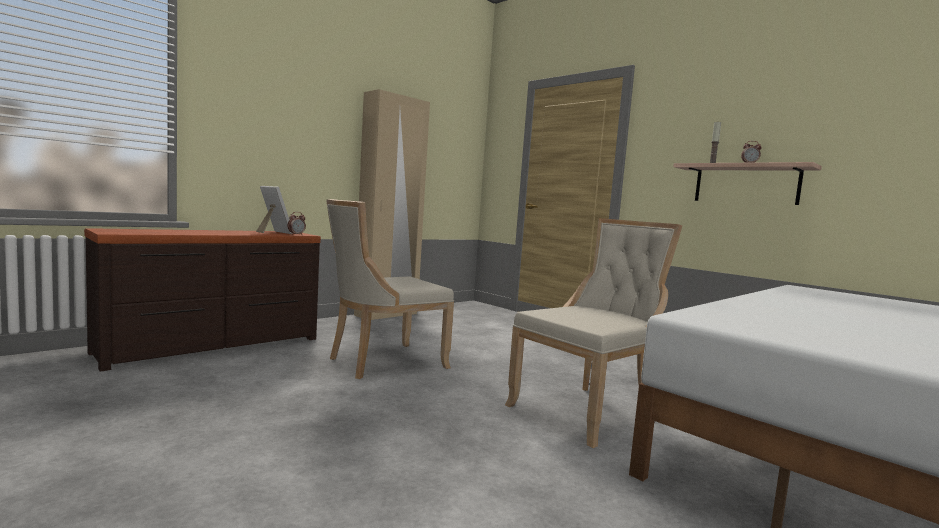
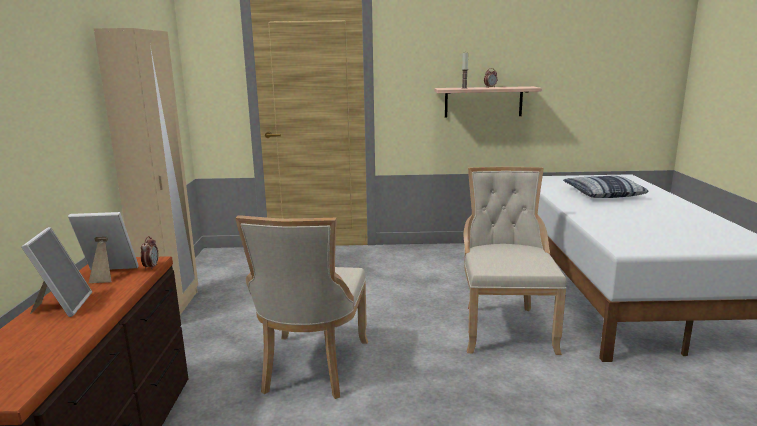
camera: 45 degrees left, 10 degrees up
none -> picture frame [22,227,92,317]
none -> pillow [563,176,648,198]

